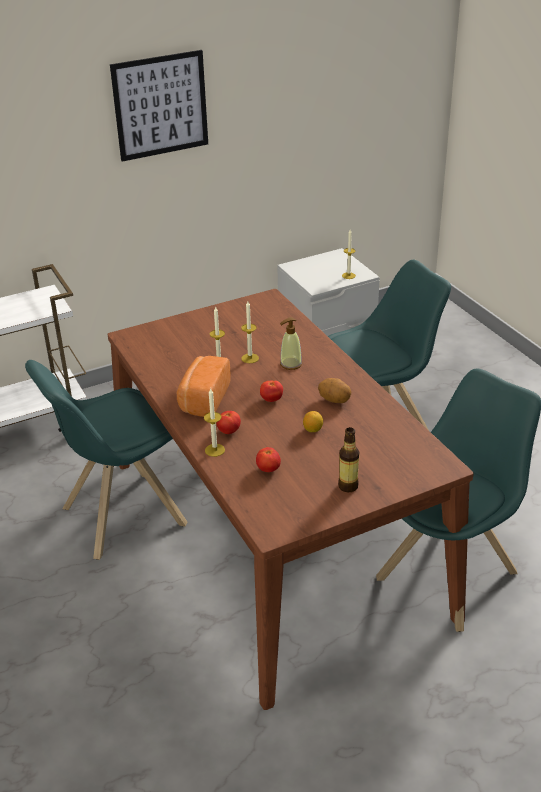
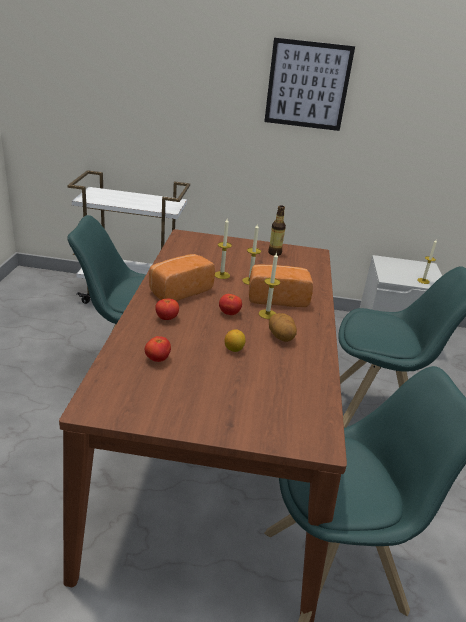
camera: 30 degrees right, 5 degrees down
candle [204,388,225,457] -> candle moved to [258,252,280,319]
soap dispenser [280,317,302,370] -> bread [249,264,313,307]
bottle [338,427,359,492] -> bottle moved to [268,205,286,256]

